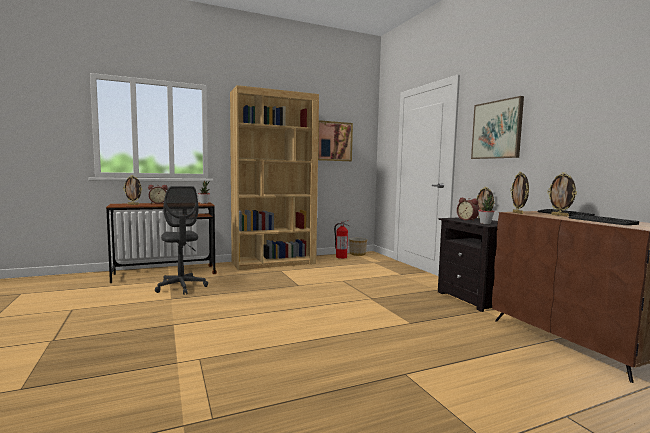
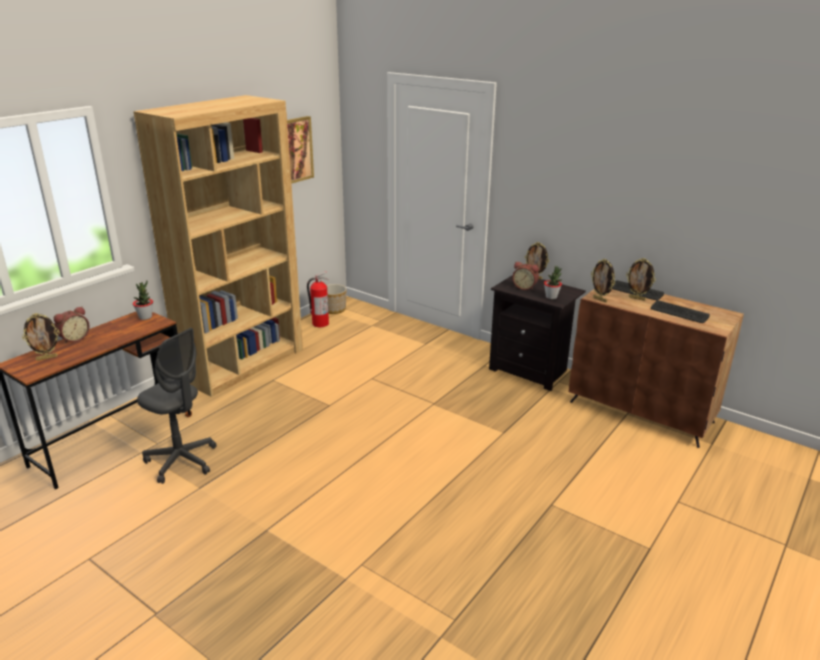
camera: 30 degrees left, 20 degrees up
picture [471,96,524,159] -> none

